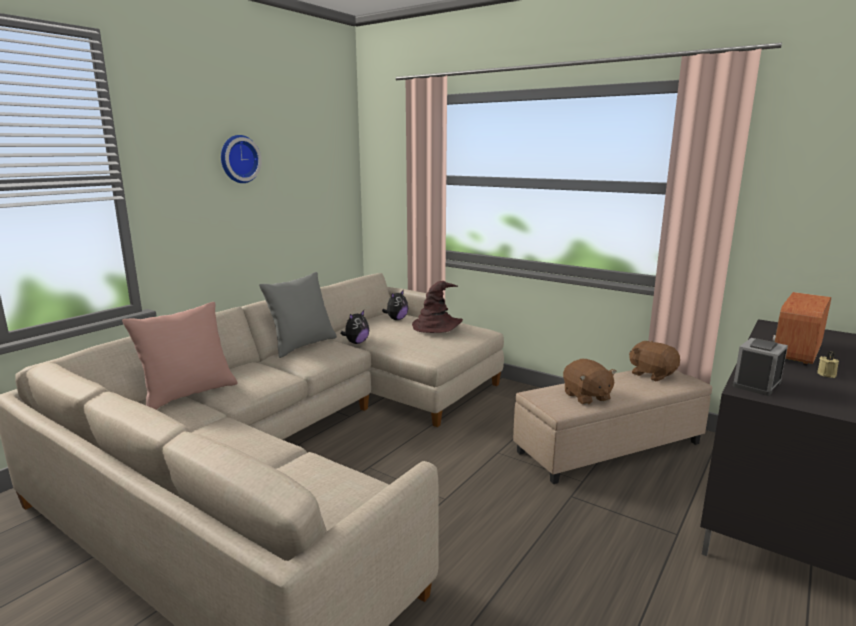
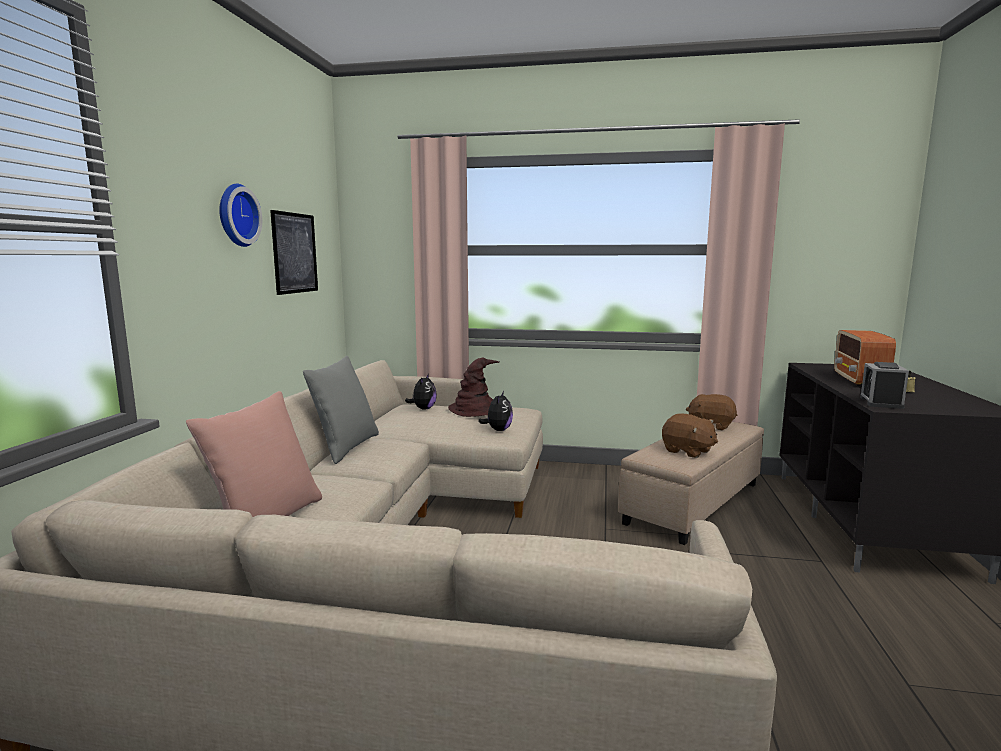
camera: 25 degrees left, 5 degrees down
plush toy [340,310,369,344] -> plush toy moved to [478,391,513,431]
none -> picture [270,210,318,295]

